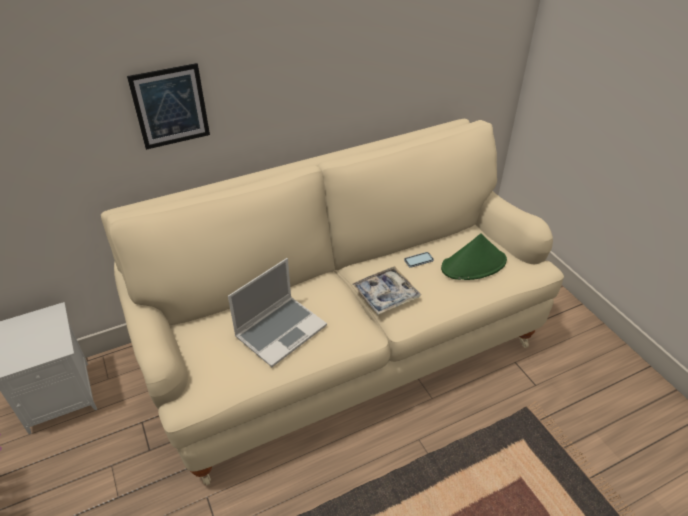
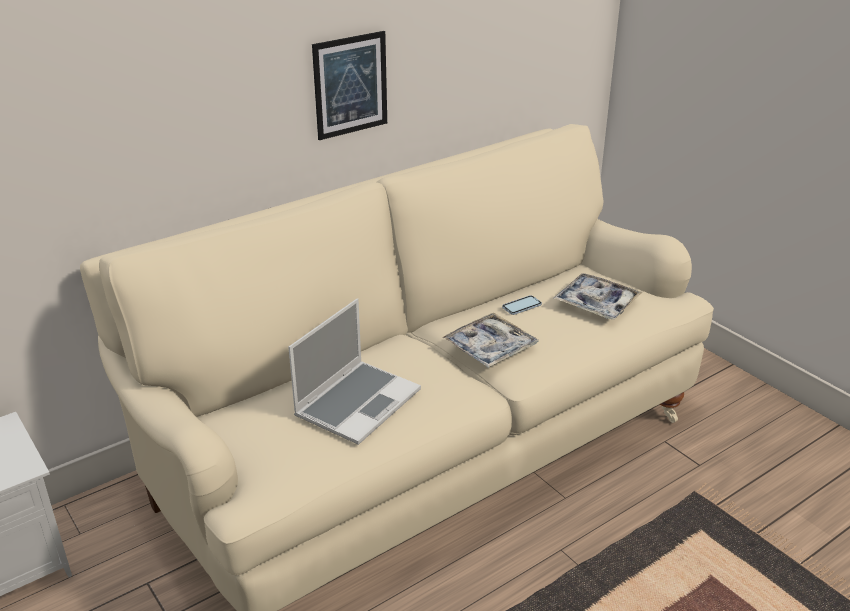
camera: 10 degrees left, 10 degrees down
picture [127,63,210,150] -> picture moved to [312,31,387,140]
green hat [441,233,507,280] -> tray [554,273,642,319]

